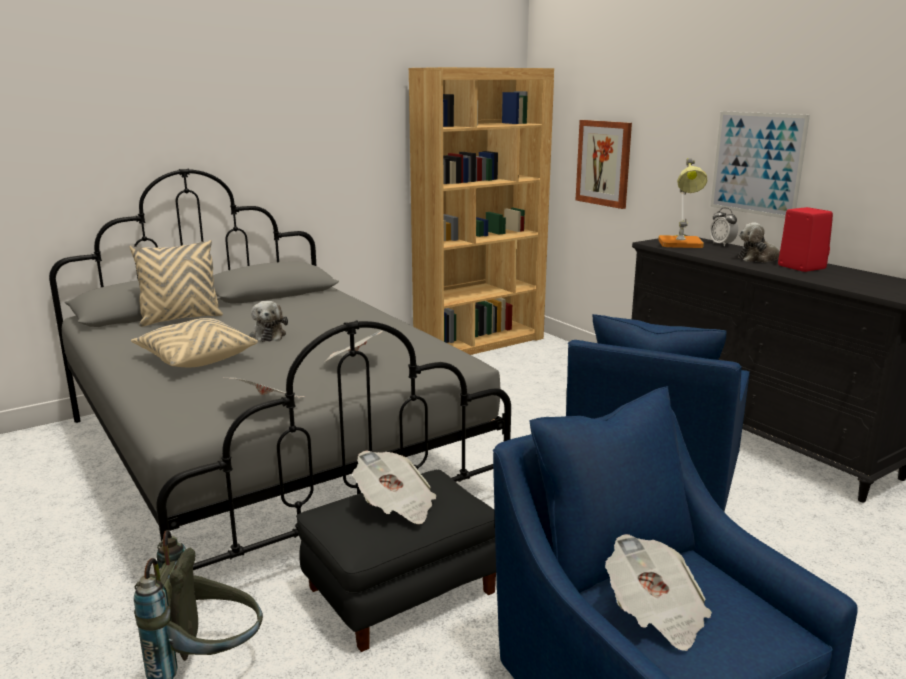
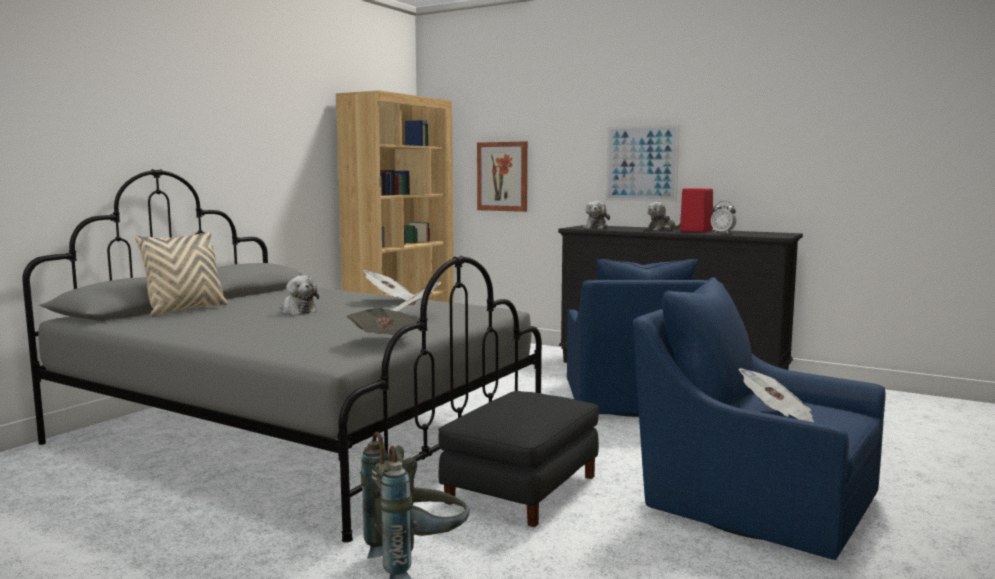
camera: 25 degrees left, 10 degrees down
beige pillow [131,318,258,367] -> none
newspaper [352,451,436,524] -> newspaper moved to [363,270,414,300]
table lamp [658,159,707,248] -> plush toy [583,201,610,229]
alarm clock [710,207,738,246] -> alarm clock moved to [711,201,737,233]

